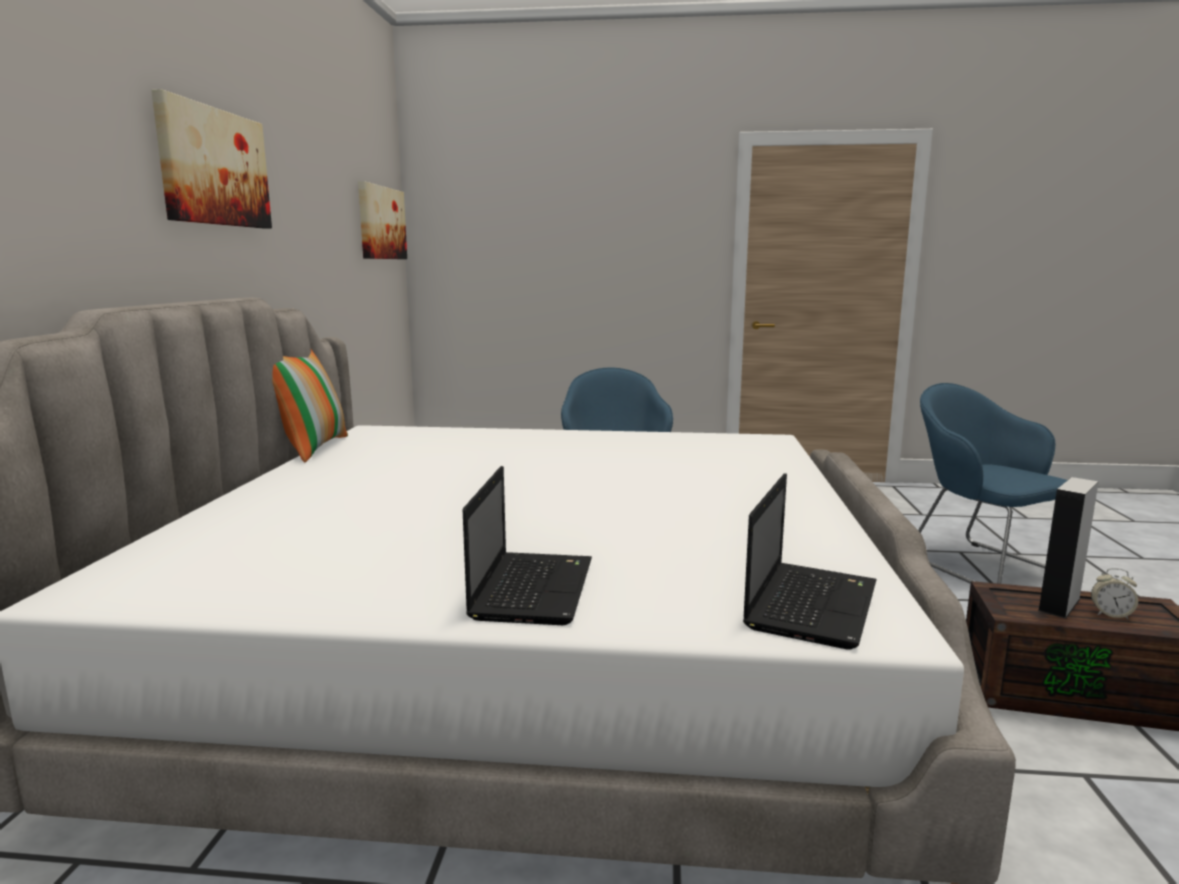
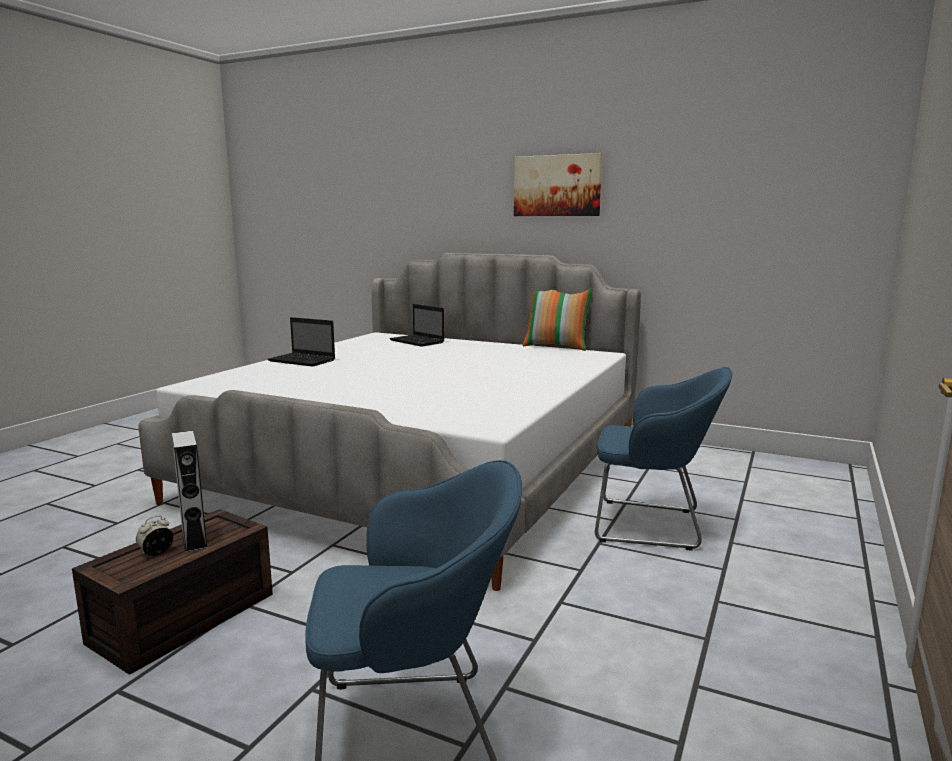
camera: 110 degrees right, 0 degrees up
picture [358,181,407,259] -> none
laptop [743,473,876,650] -> laptop moved to [390,304,444,347]

